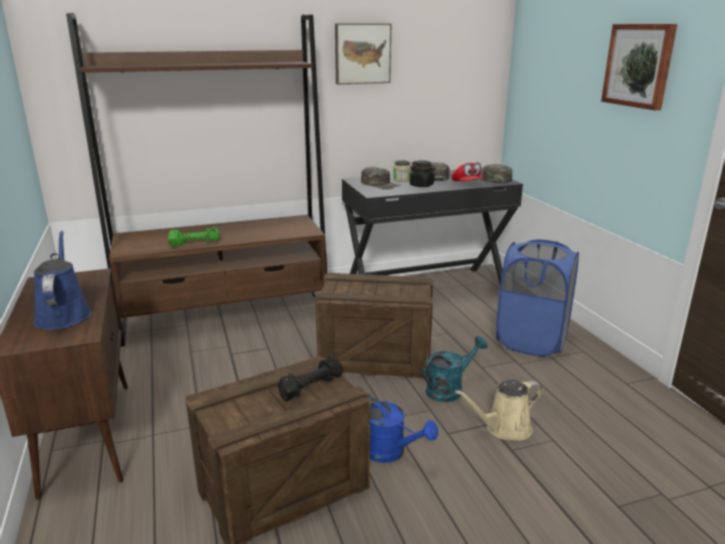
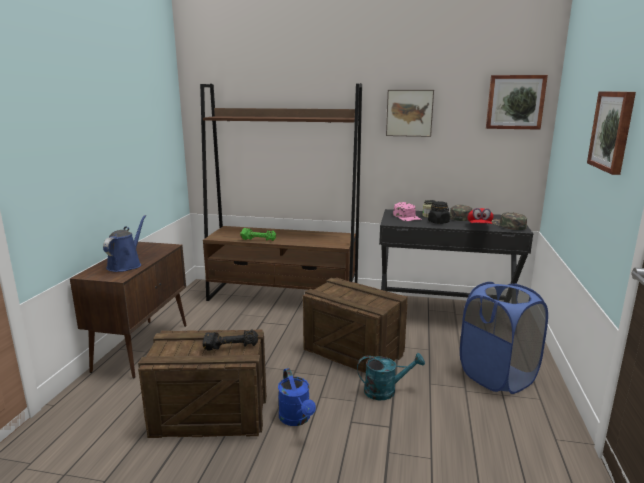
camera: 30 degrees right, 5 degrees down
green cap [361,167,400,189] -> pink cap [393,202,422,221]
beige watering can [455,380,543,441] -> none
none -> picture [486,75,548,130]

